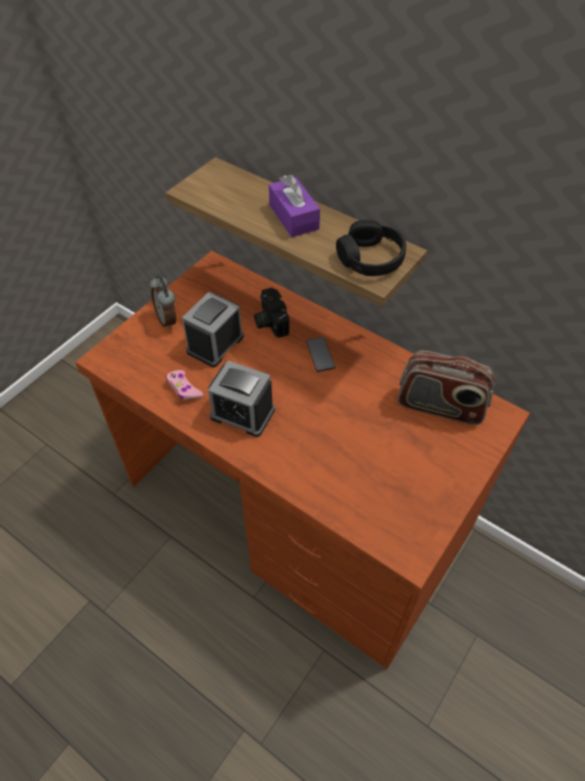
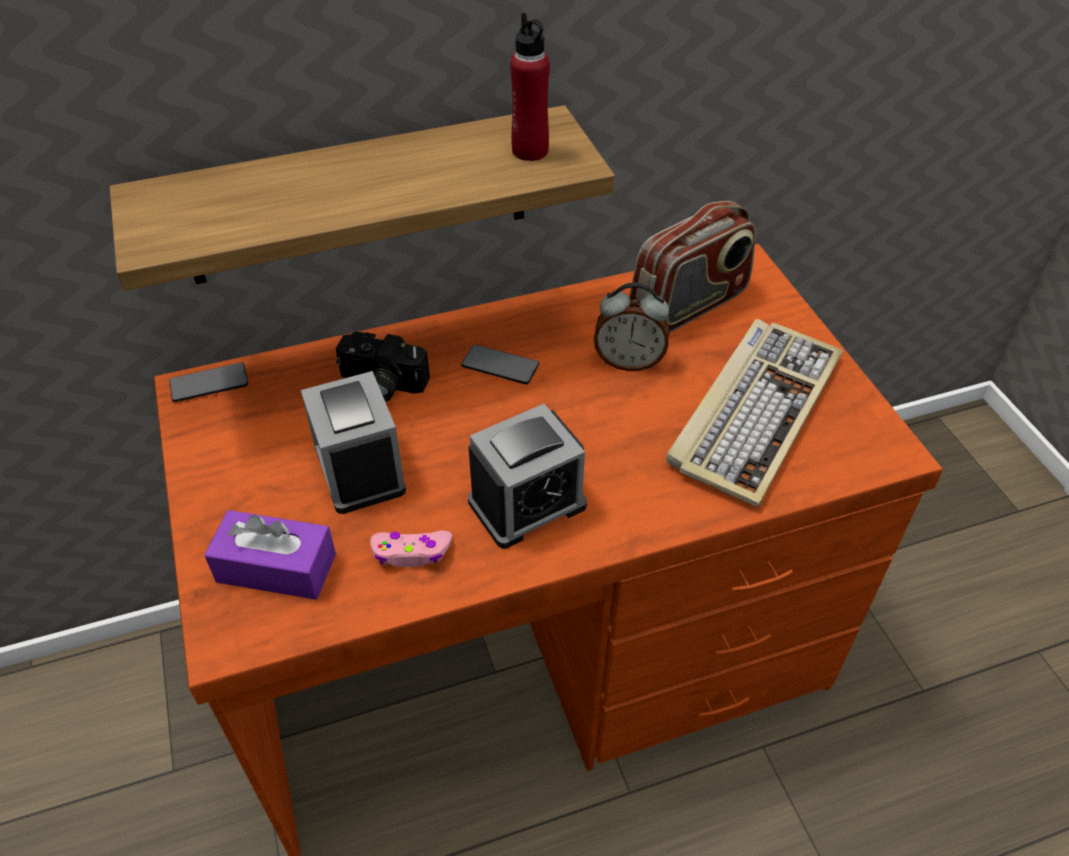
camera: 55 degrees left, 5 degrees down
alarm clock [150,276,176,330] -> alarm clock moved to [594,282,669,371]
purple tissue box [269,174,320,237] -> purple tissue box moved to [204,510,336,600]
black headphones [336,220,406,276] -> red bottle [510,12,550,161]
none -> phone [169,362,248,402]
none -> keyboard [666,319,843,507]

